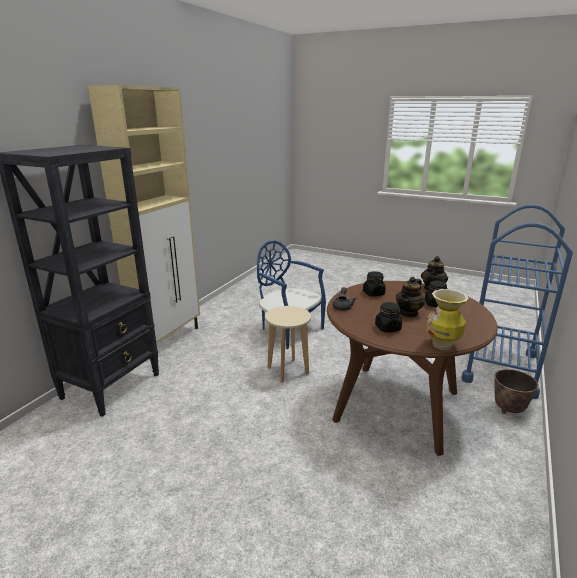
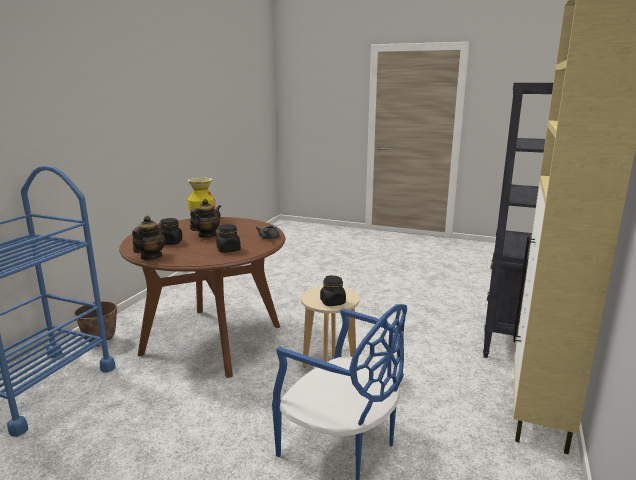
camera: 175 degrees right, 5 degrees down
black jar [375,302,402,333] -> black jar moved to [320,275,346,306]

